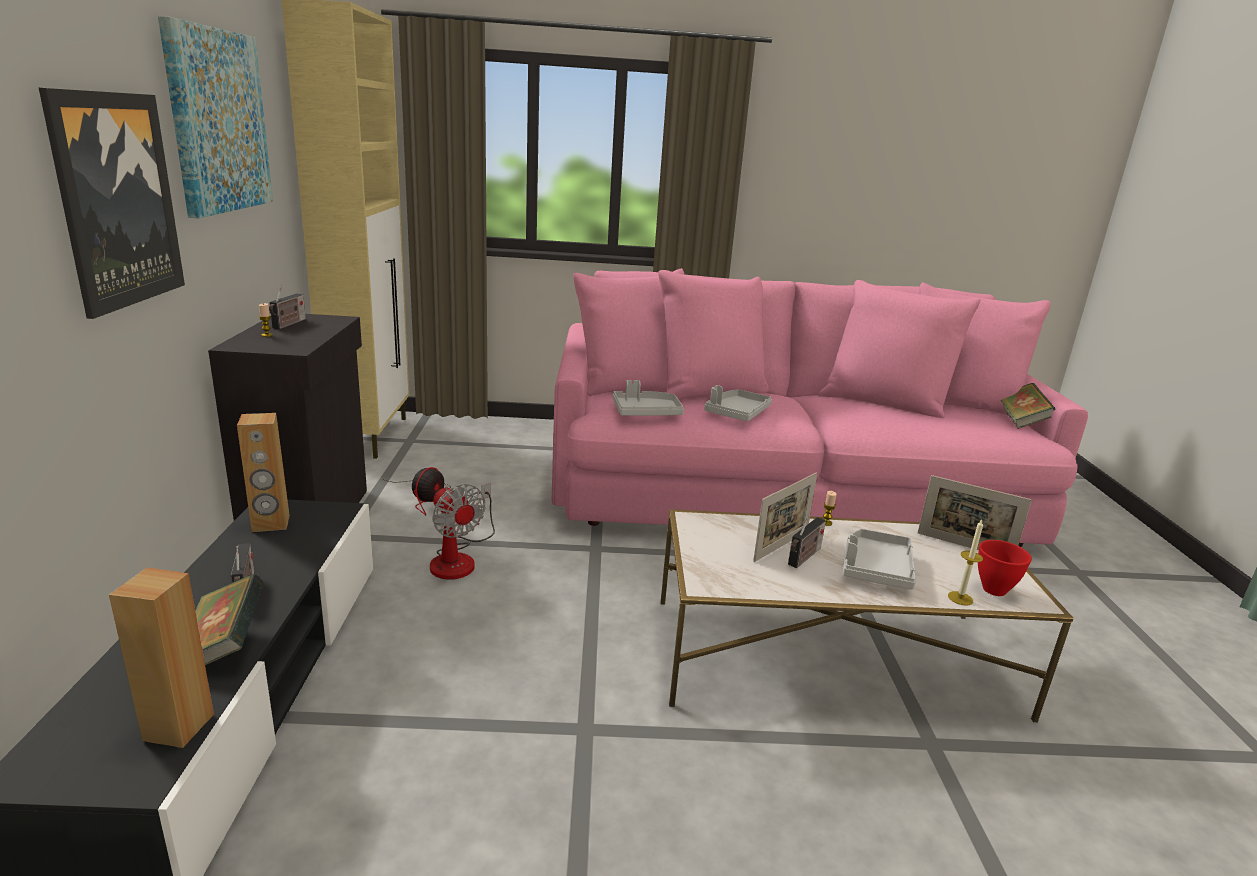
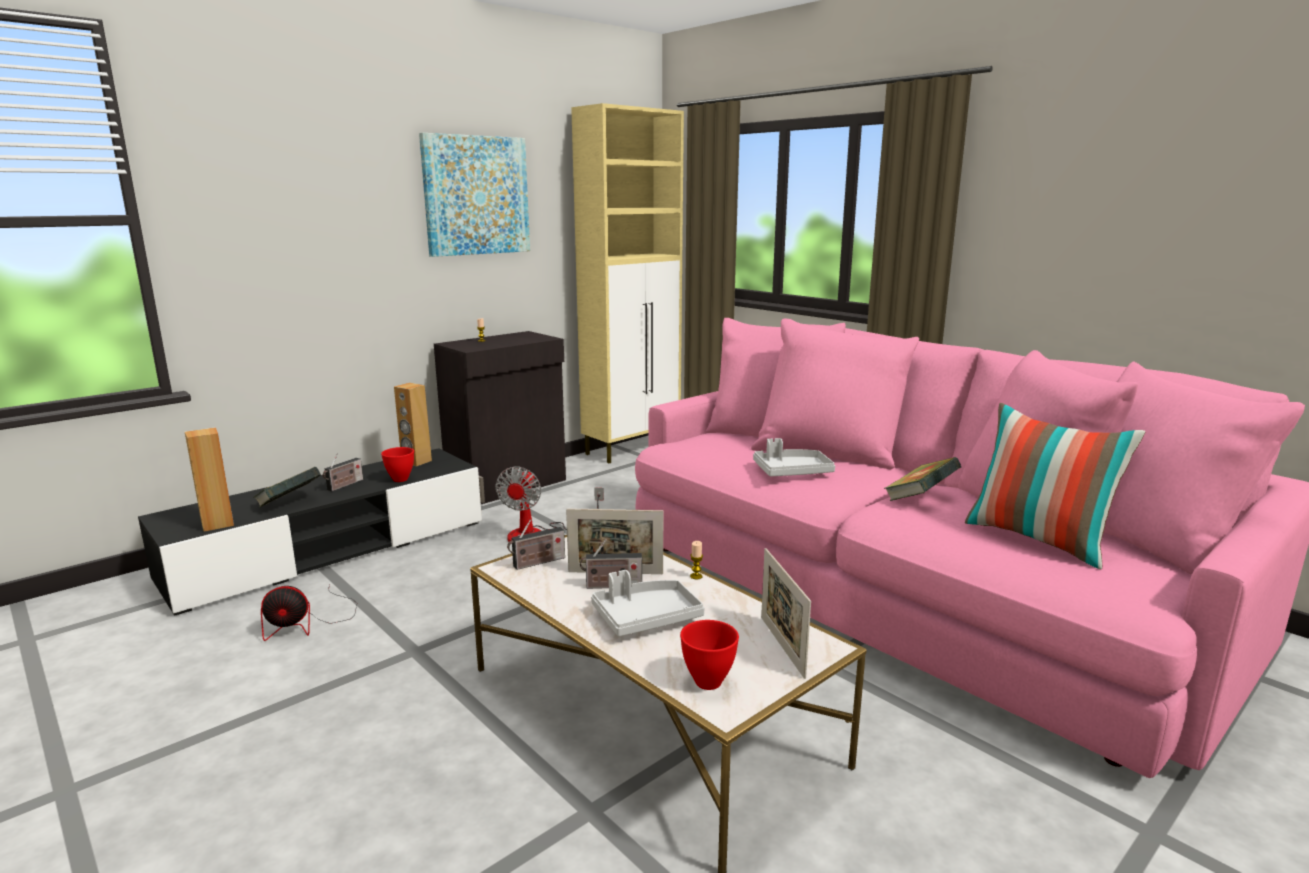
camera: 50 degrees right, 5 degrees down
picture [39,88,185,319] -> none
radio [269,285,306,329] -> radio moved to [507,519,565,570]
fan [382,467,451,515] -> fan moved to [261,585,357,641]
grey tray [613,380,684,416] -> none
candle [948,520,983,606] -> none
book [1001,383,1055,429] -> book moved to [884,457,961,501]
none -> red bowl [381,447,414,482]
none -> pillow [965,403,1145,570]

